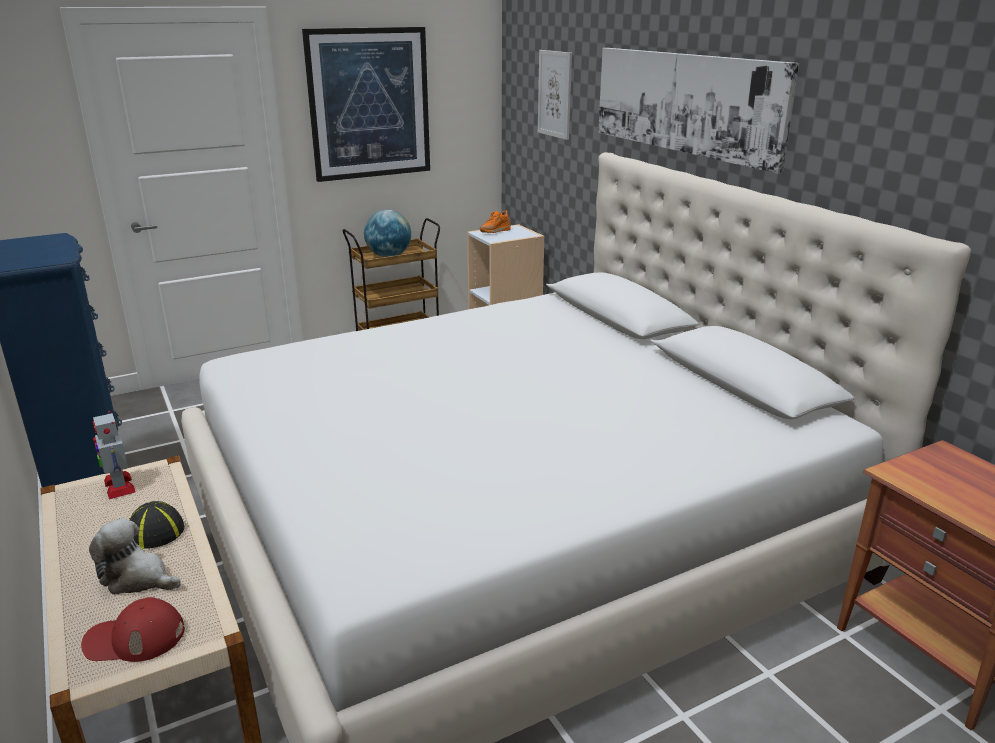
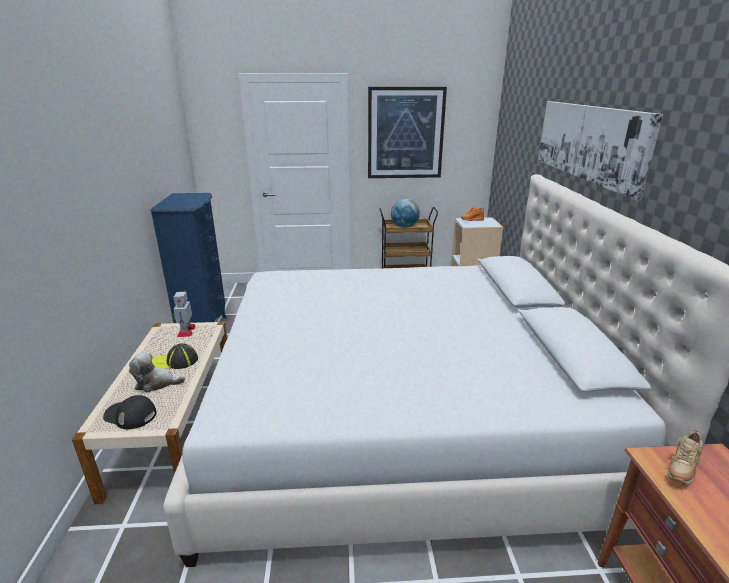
camera: 25 degrees right, 0 degrees up
red cap [81,597,185,662] -> black cap [103,395,157,429]
plush toy [89,518,181,595] -> plush toy turned 45 degrees counterclockwise [129,352,185,393]
picture [538,50,572,140] -> none
none -> beige shoe [667,430,704,484]

